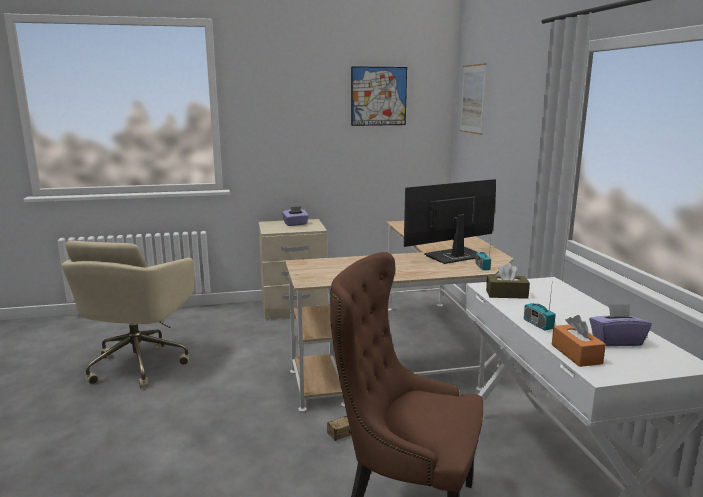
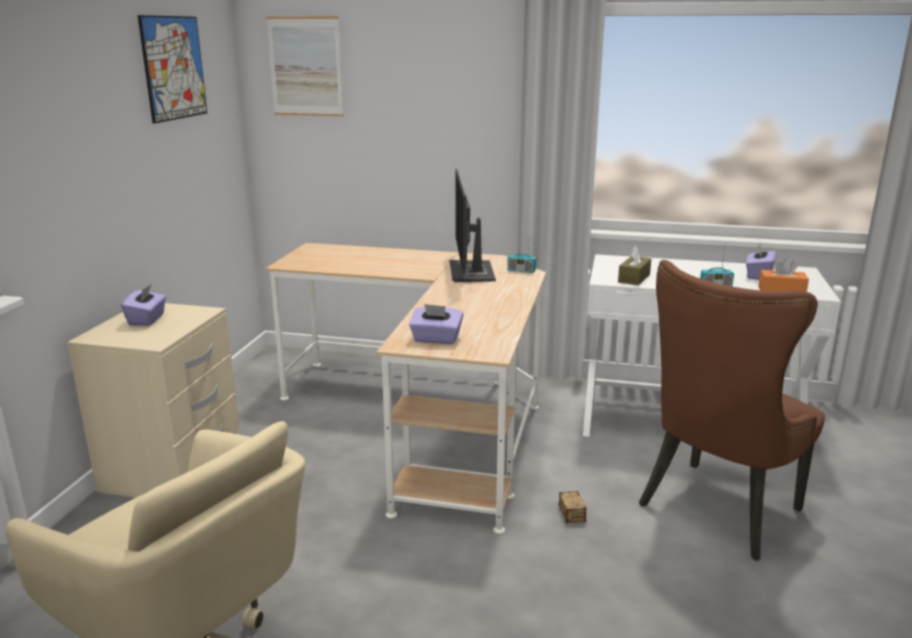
camera: 65 degrees left, 5 degrees up
none -> purple tissue box [409,304,463,344]

